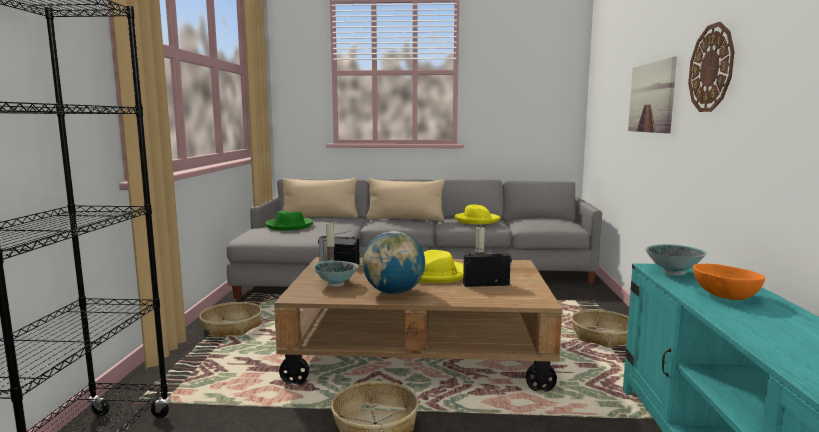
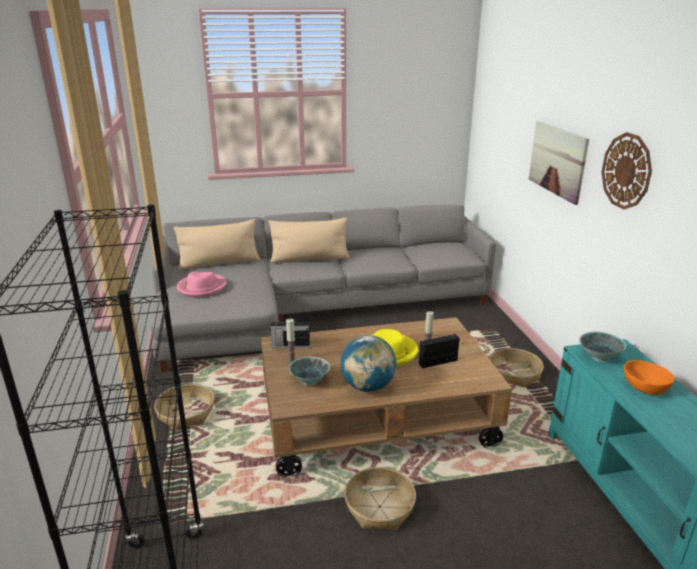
camera: 15 degrees left, 15 degrees up
green hat [265,211,313,231] -> pink hat [177,272,227,297]
yellow hat [454,204,501,224] -> none

